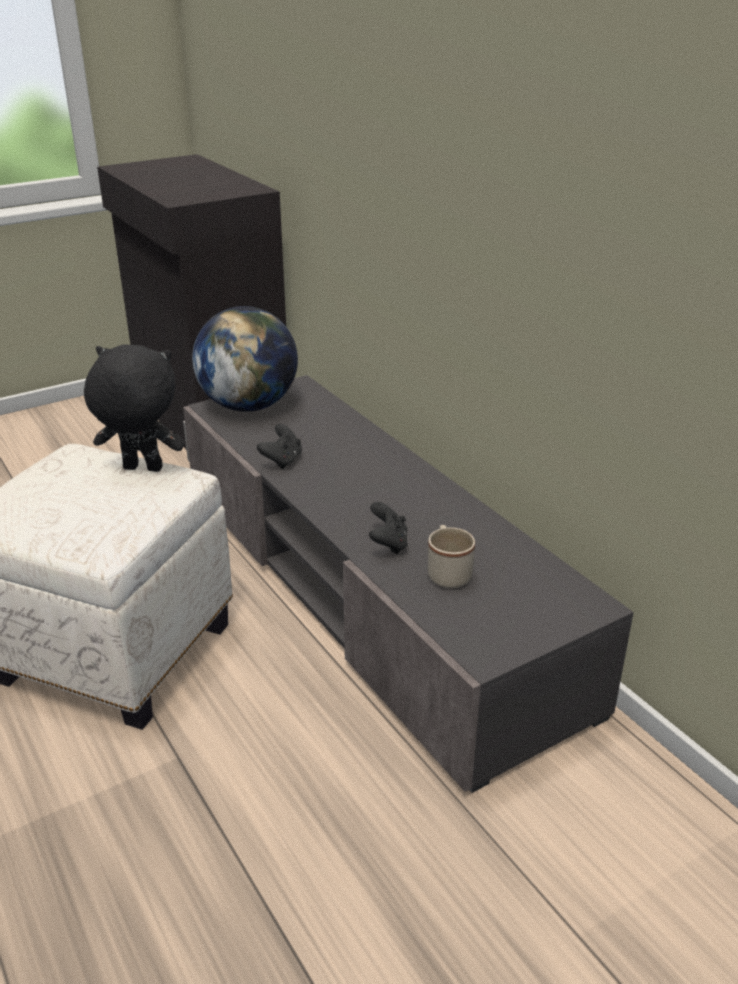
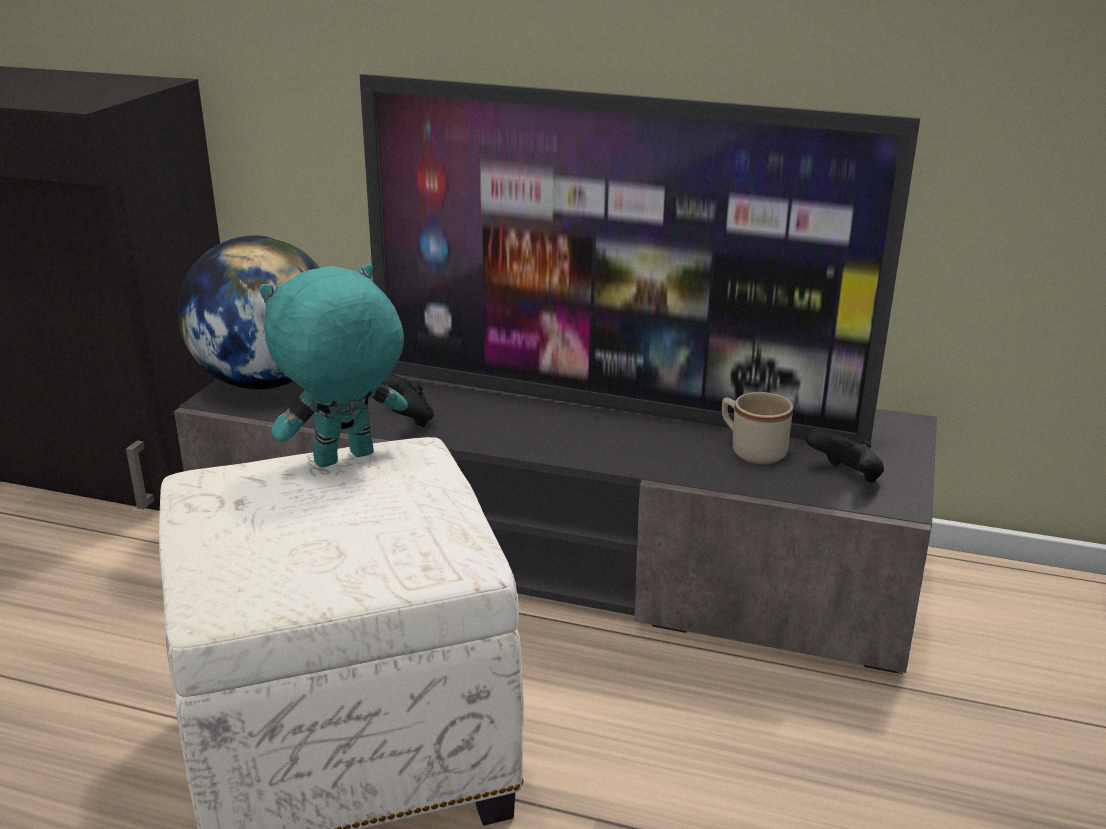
camera: 40 degrees left, 5 degrees down
black plush toy [84,345,185,472] -> turquoise plush toy [259,264,408,468]
black game controller [369,502,408,554] -> black game controller moved to [805,429,884,483]
none -> television [360,74,920,449]

